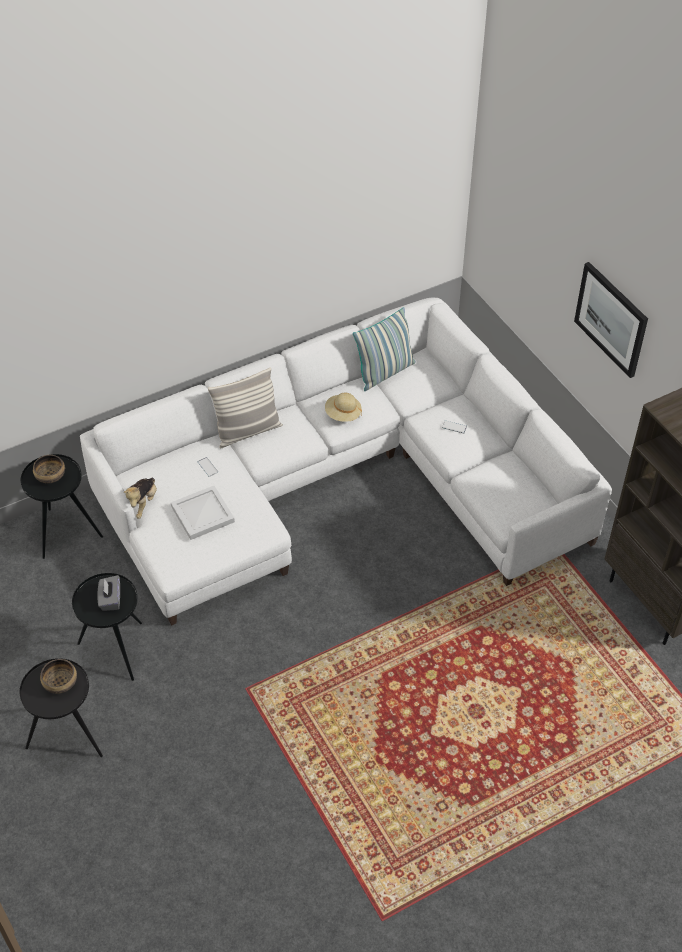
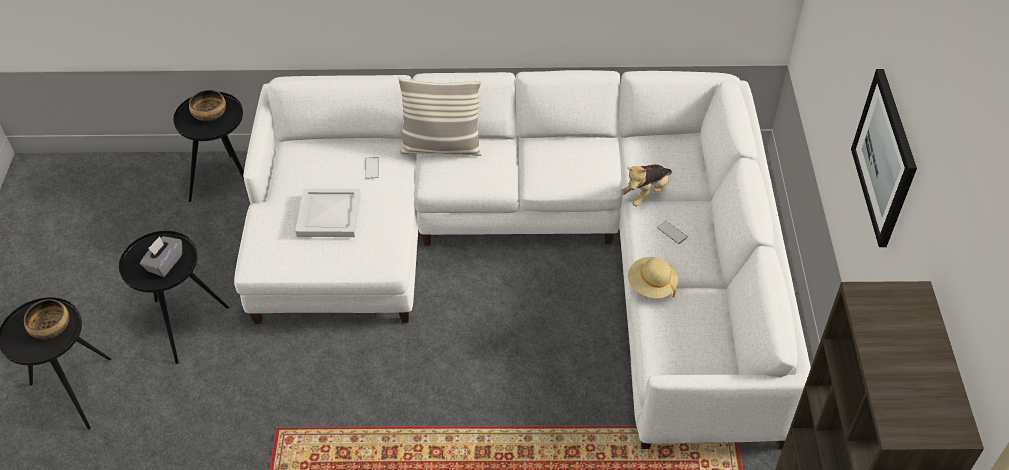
camera: 30 degrees right, 0 degrees up
plush toy [124,478,157,519] -> plush toy moved to [620,164,672,206]
beige hat [325,393,362,422] -> beige hat moved to [628,257,678,298]
pillow [353,307,416,391] -> none

